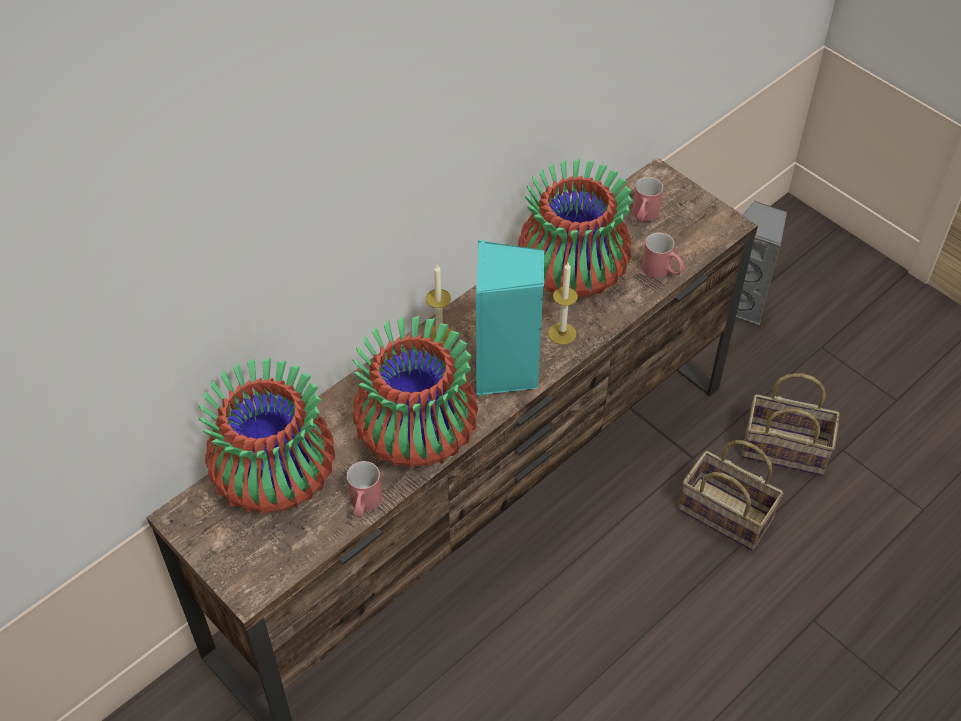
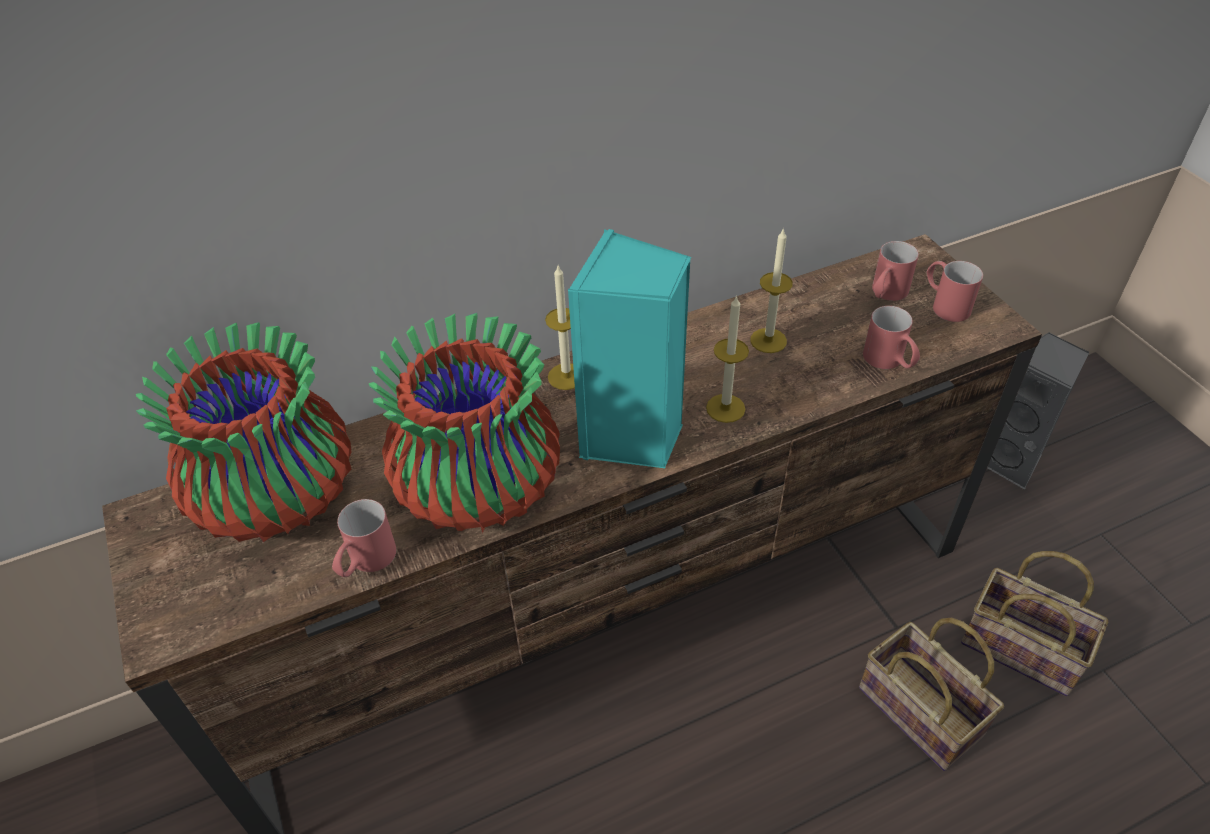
camera: 20 degrees right, 5 degrees down
vase [518,159,633,298] -> candle [750,228,793,353]
none -> red mug [927,261,983,322]

